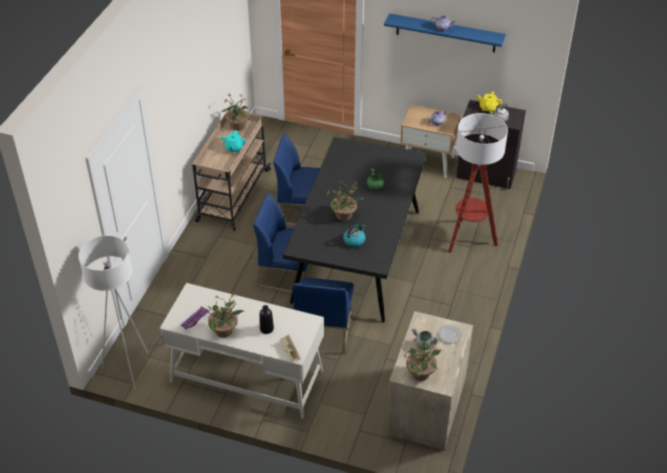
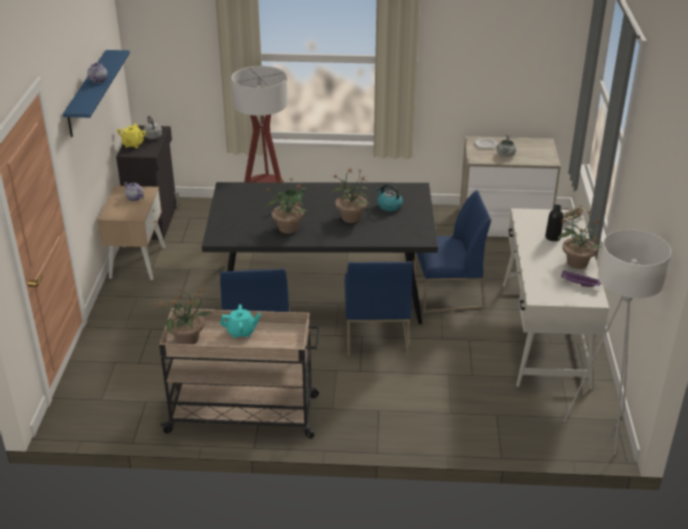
camera: 105 degrees left, 10 degrees down
potted plant [404,333,443,381] -> potted plant moved to [265,178,307,234]

